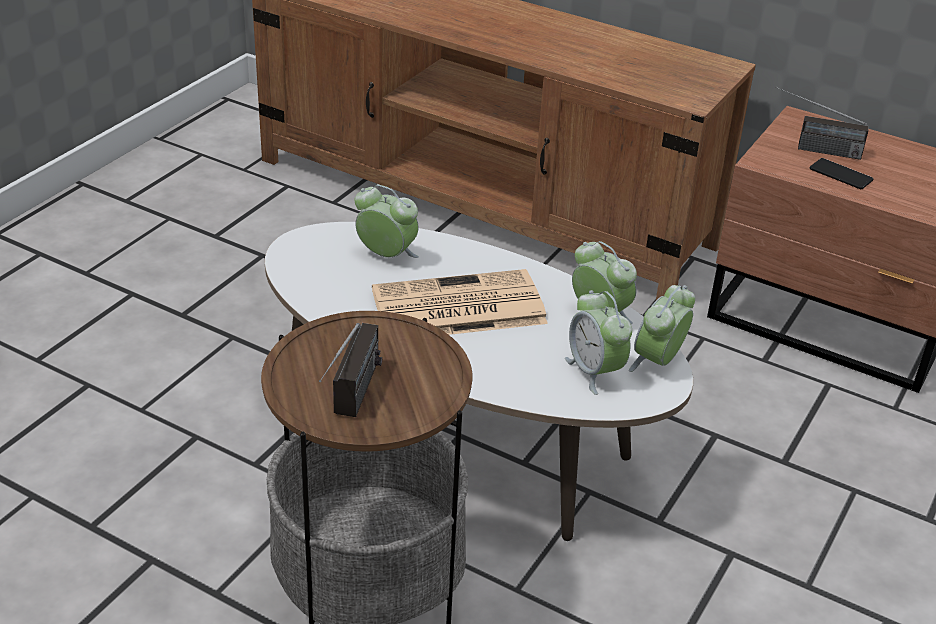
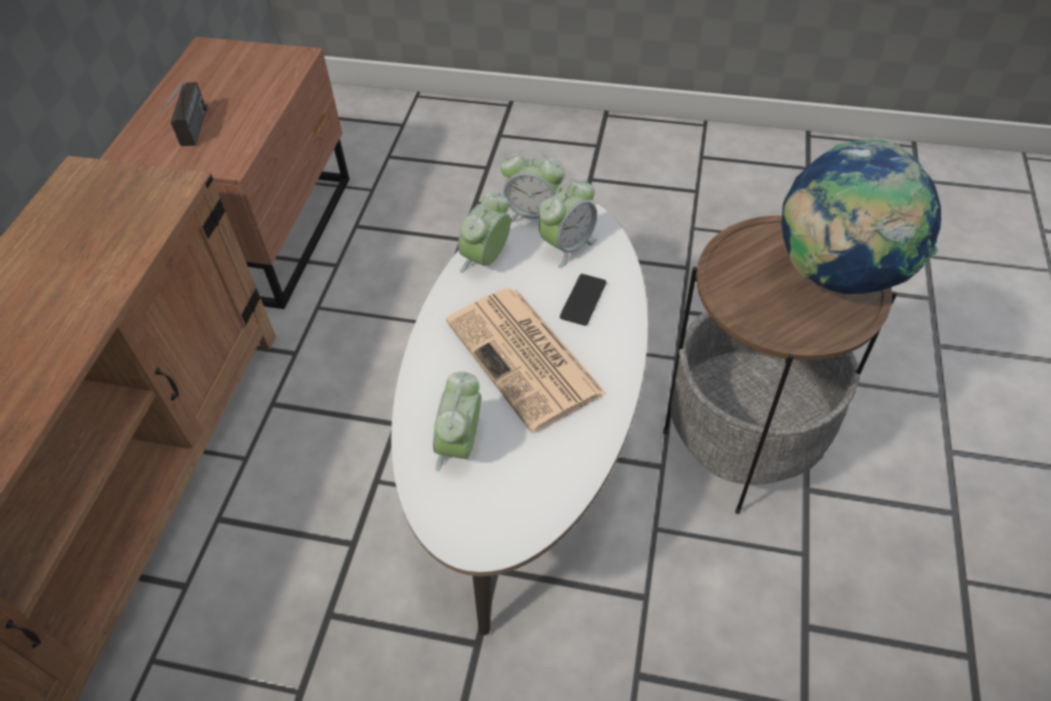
camera: 105 degrees left, 15 degrees up
radio [319,323,382,417] -> globe [781,139,941,294]
phone [810,158,873,189] -> phone moved to [560,274,607,326]

